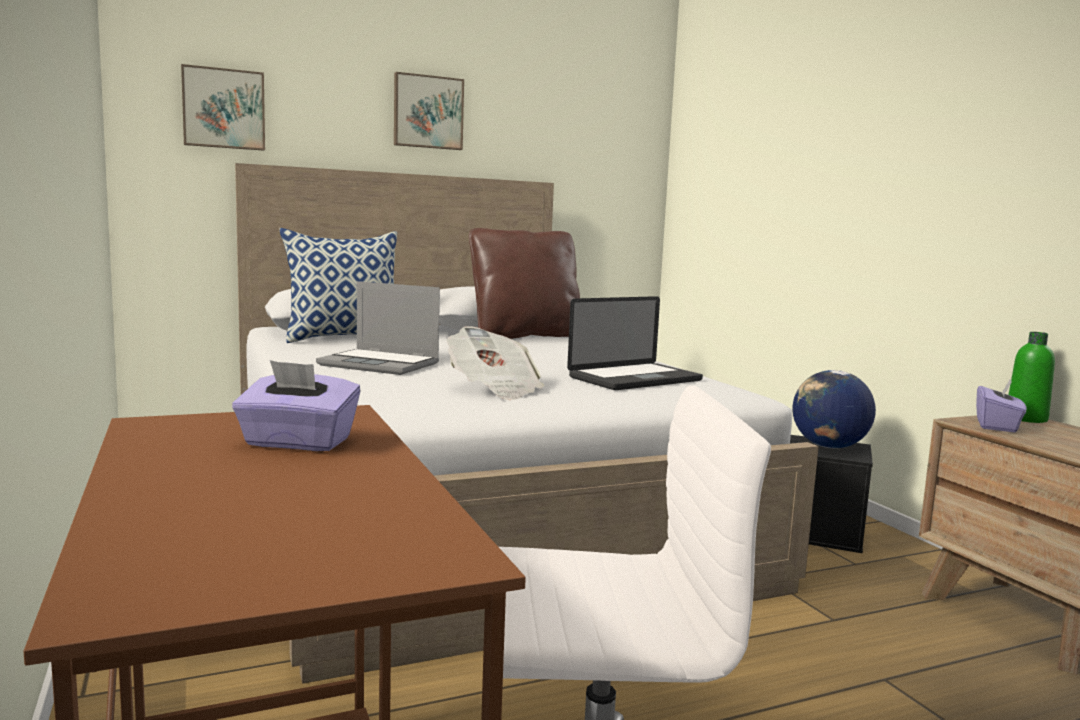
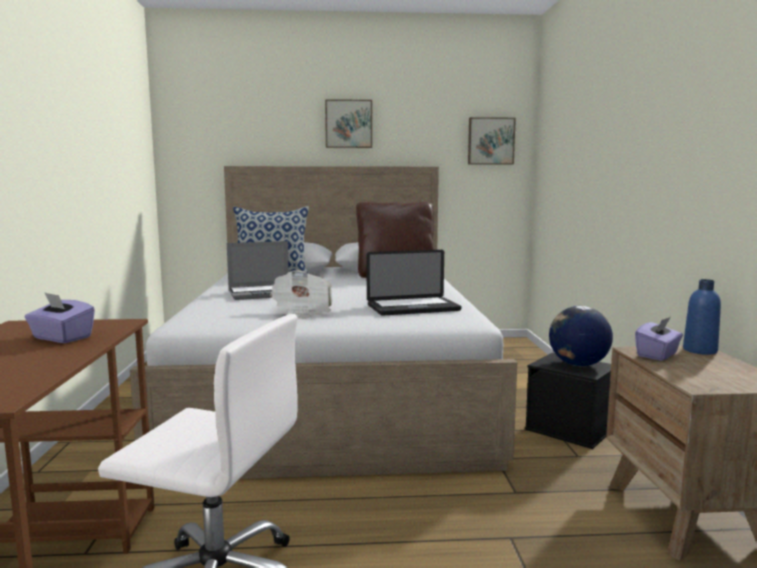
camera: 20 degrees right, 0 degrees up
picture [181,64,265,151] -> picture moved to [468,117,516,164]
laptop [316,281,440,375] -> laptop turned 60 degrees counterclockwise [227,241,289,300]
green bottle [1008,332,1055,423] -> blue bottle [683,279,721,355]

